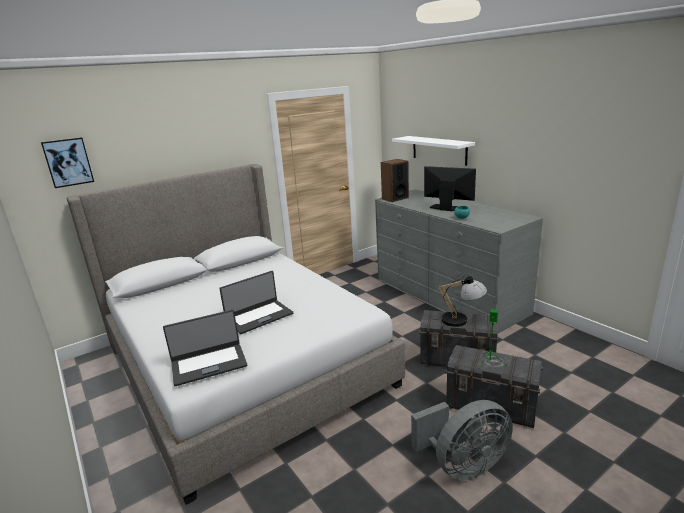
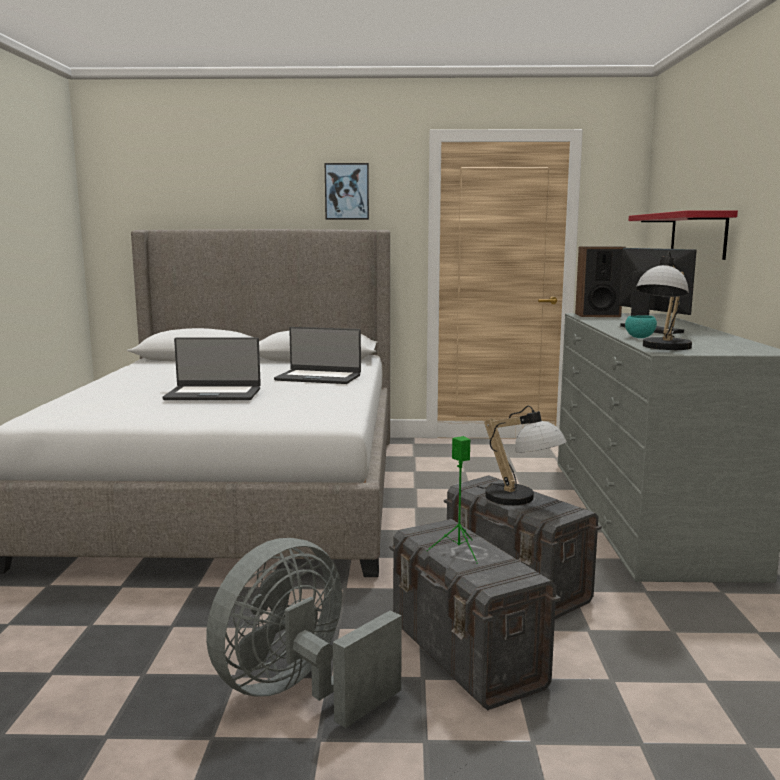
camera: 35 degrees right, 10 degrees down
picture [41,137,94,188] -> picture moved to [325,163,369,220]
laptop [163,310,247,386] -> laptop moved to [274,327,361,384]
white shelf [392,136,475,166] -> red shelf [628,210,738,260]
grey fan [411,400,513,480] -> grey fan turned 120 degrees clockwise [206,538,402,728]
none -> table lamp [636,251,692,350]

